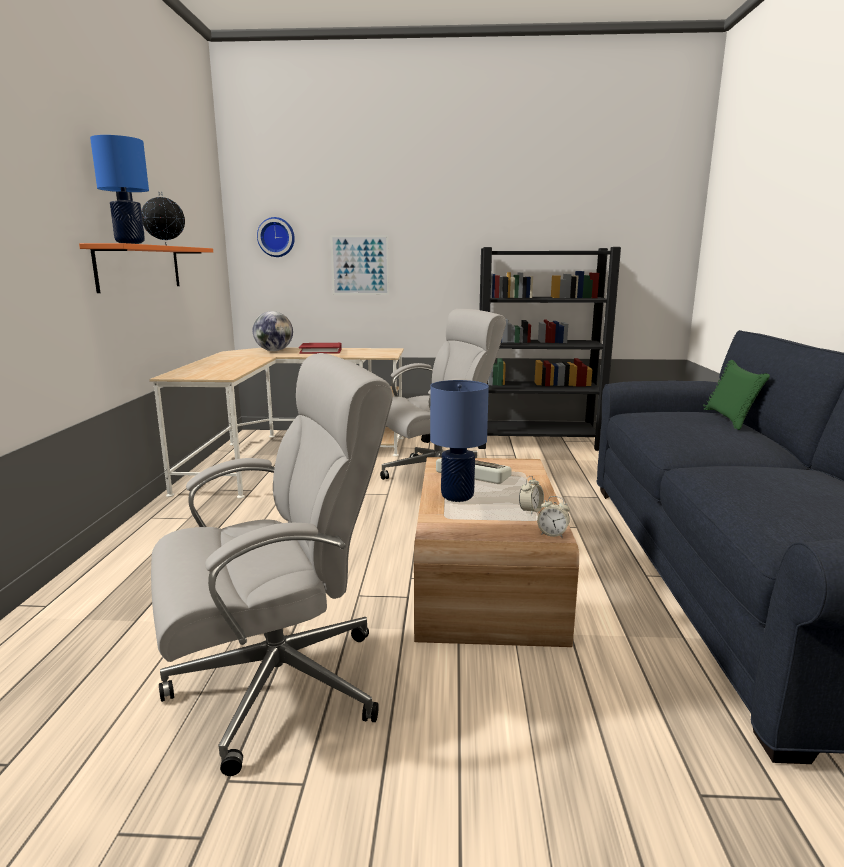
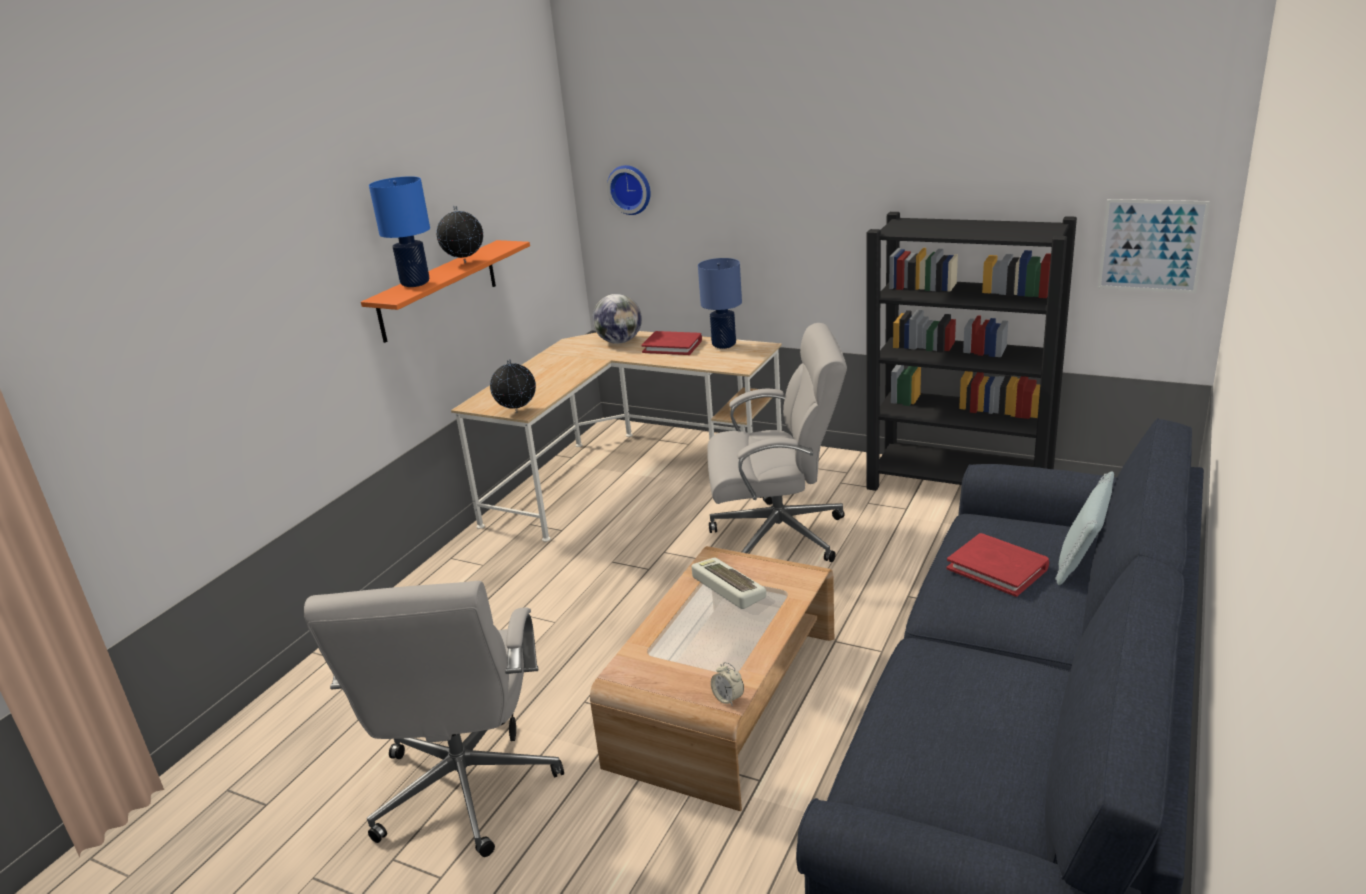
camera: 25 degrees right, 10 degrees up
grey office chair [151,353,393,776] -> grey office chair turned 90 degrees clockwise [304,581,564,857]
picture [330,235,389,295] -> picture moved to [1098,199,1210,293]
blue table lamp [430,380,489,502] -> blue table lamp moved to [698,258,742,349]
alarm clock [519,476,544,515] -> none
green pillow [703,360,770,430] -> blue pillow [1055,471,1114,585]
none -> globe [490,359,536,413]
none -> red book [947,533,1049,597]

